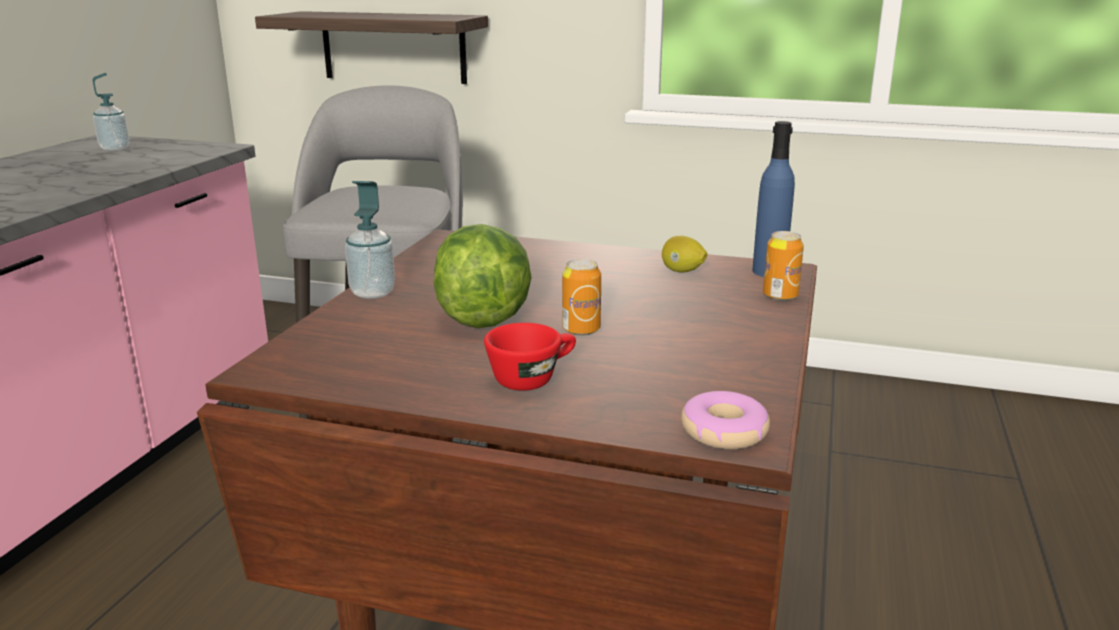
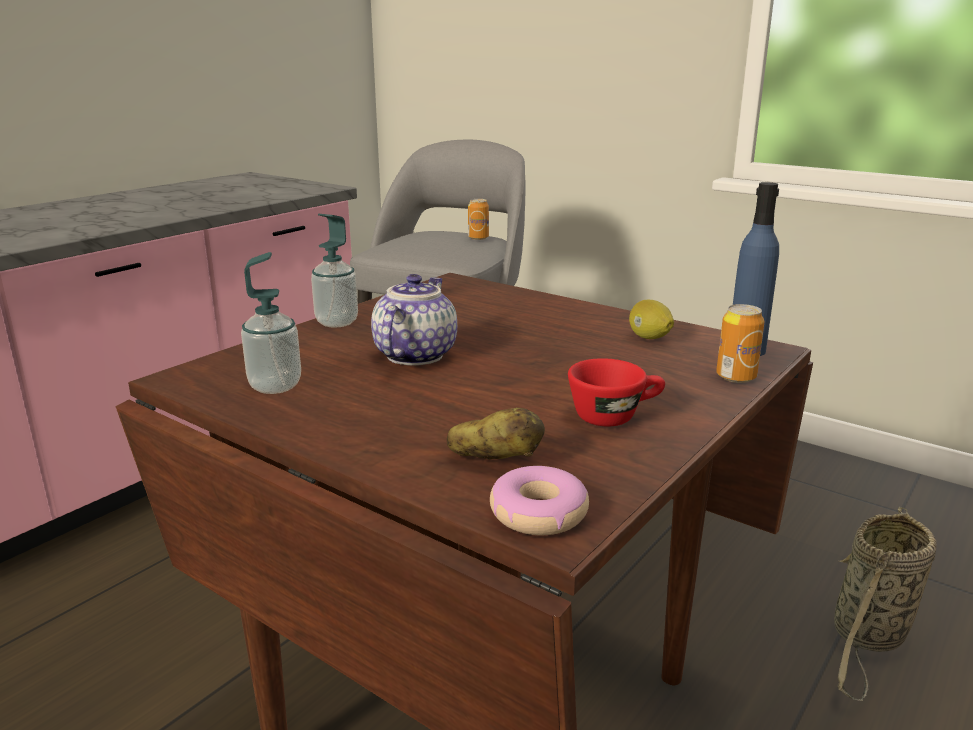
camera: 20 degrees right, 0 degrees up
soap dispenser [93,73,130,151] -> soap dispenser moved to [241,252,301,394]
shelf [255,11,488,84] -> none
lettuce [433,224,532,328] -> teapot [371,274,457,366]
red cup [484,323,576,391] -> red cup moved to [568,358,665,427]
can [562,259,601,336] -> can moved to [468,199,489,240]
none -> potato [447,407,545,459]
none -> basket [834,507,936,701]

